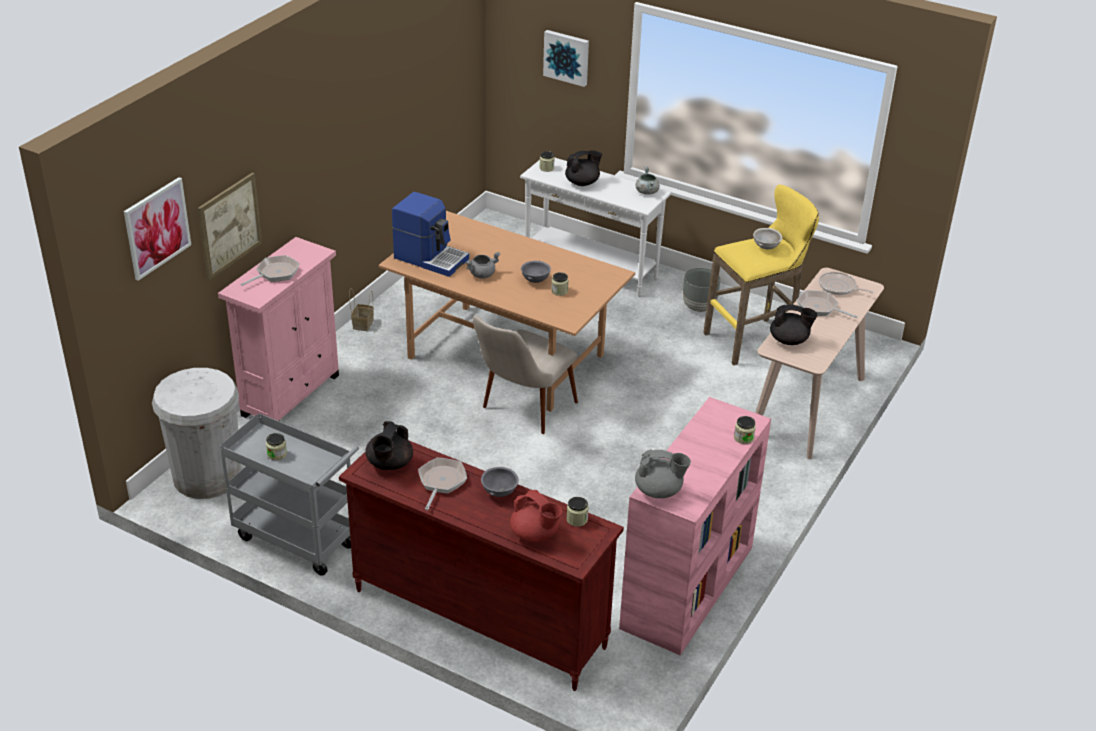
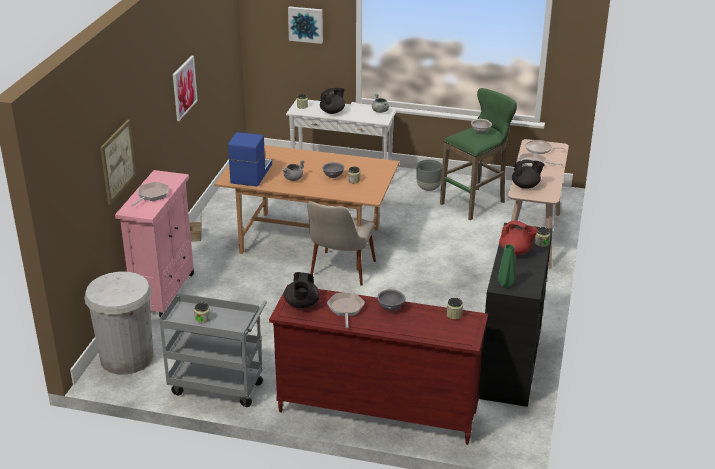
camera: 15 degrees left, 5 degrees down
picture [124,177,191,281] -> picture moved to [173,56,198,121]
coffee machine [392,192,469,277] -> coffee machine turned 90 degrees counterclockwise [228,132,272,187]
red teapot [510,490,562,542] -> red teapot moved to [499,221,538,255]
pink bookcase [619,397,771,655] -> black bookcase [478,223,553,407]
grey teapot [635,449,691,498] -> green vase [498,244,515,288]
yellow stool [703,185,819,365] -> green stool [440,88,517,220]

